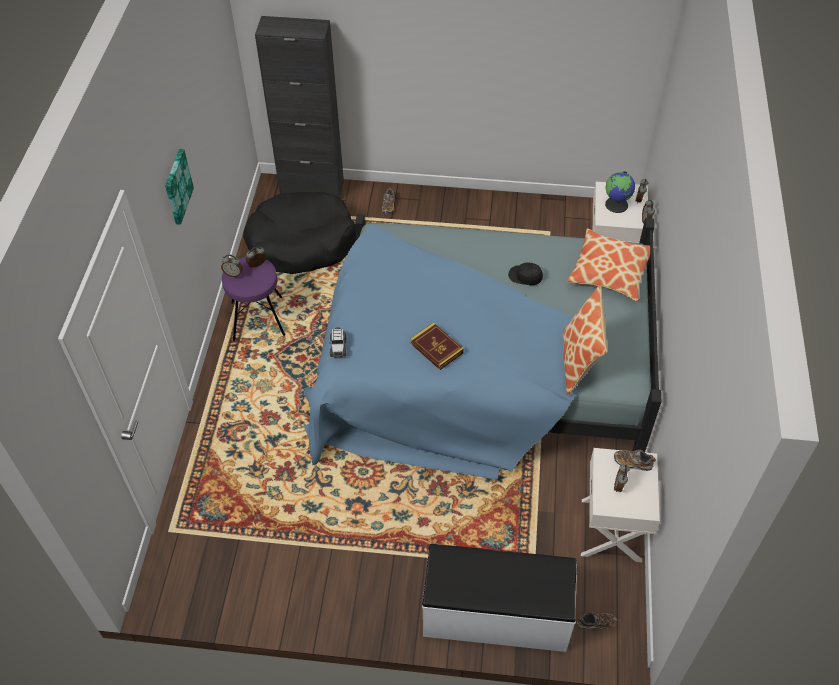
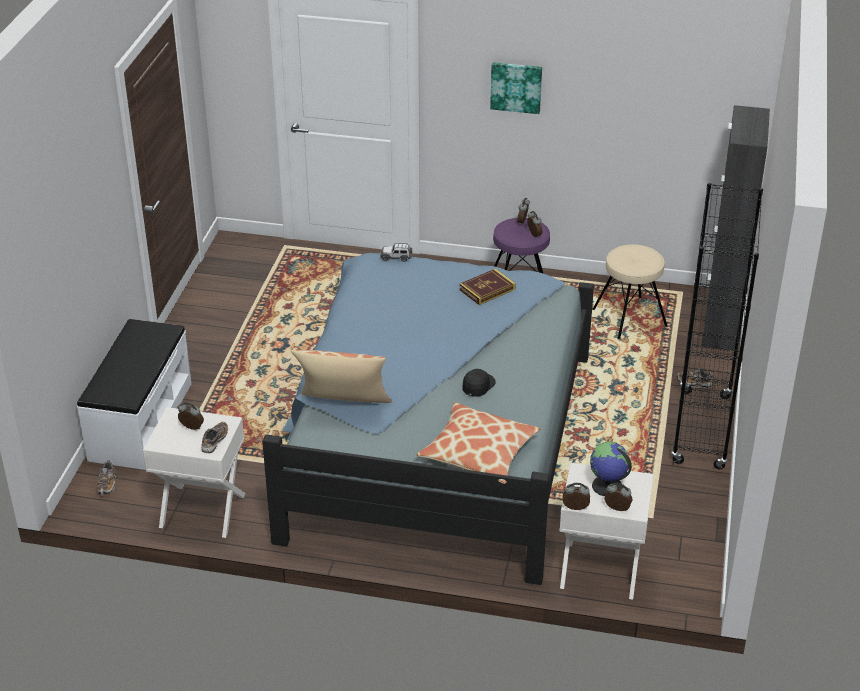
camera: 95 degrees right, 15 degrees down
black dog bed [243,192,356,274] -> beige stool [592,244,668,339]
book [410,322,464,370] -> book moved to [460,269,516,305]
none -> black bookcase [671,183,763,469]

